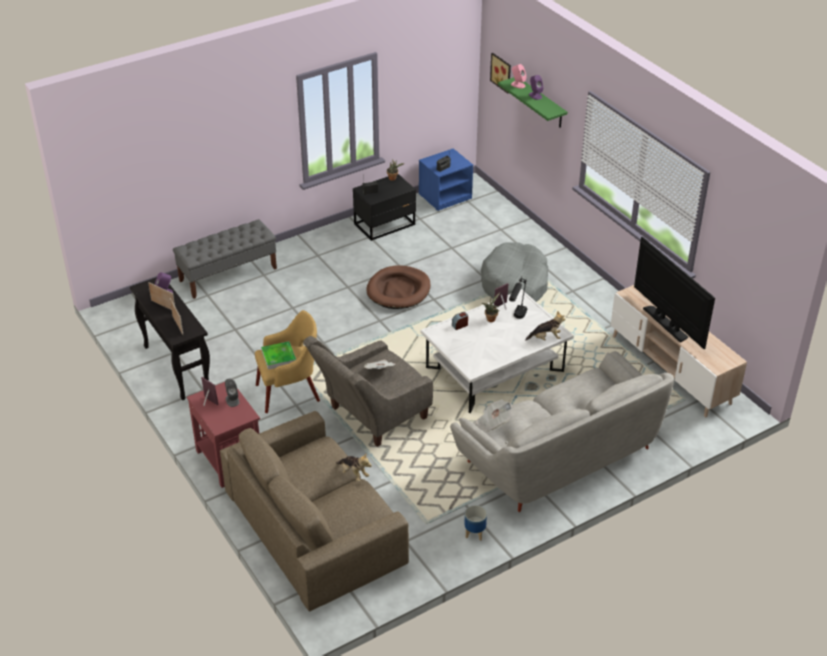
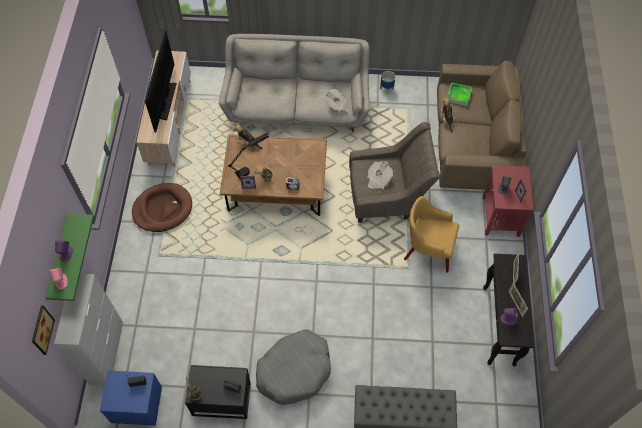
camera: 145 degrees left, 20 degrees up
tray [261,341,296,370] -> tray moved to [448,82,472,106]
brown dog bed [366,265,431,309] -> brown dog bed moved to [132,183,192,232]
white coffee table [421,289,574,413] -> brown coffee table [220,134,327,216]
grey dog bed [481,242,548,302] -> grey dog bed moved to [256,329,331,405]
none -> white cabinet [54,274,123,385]

